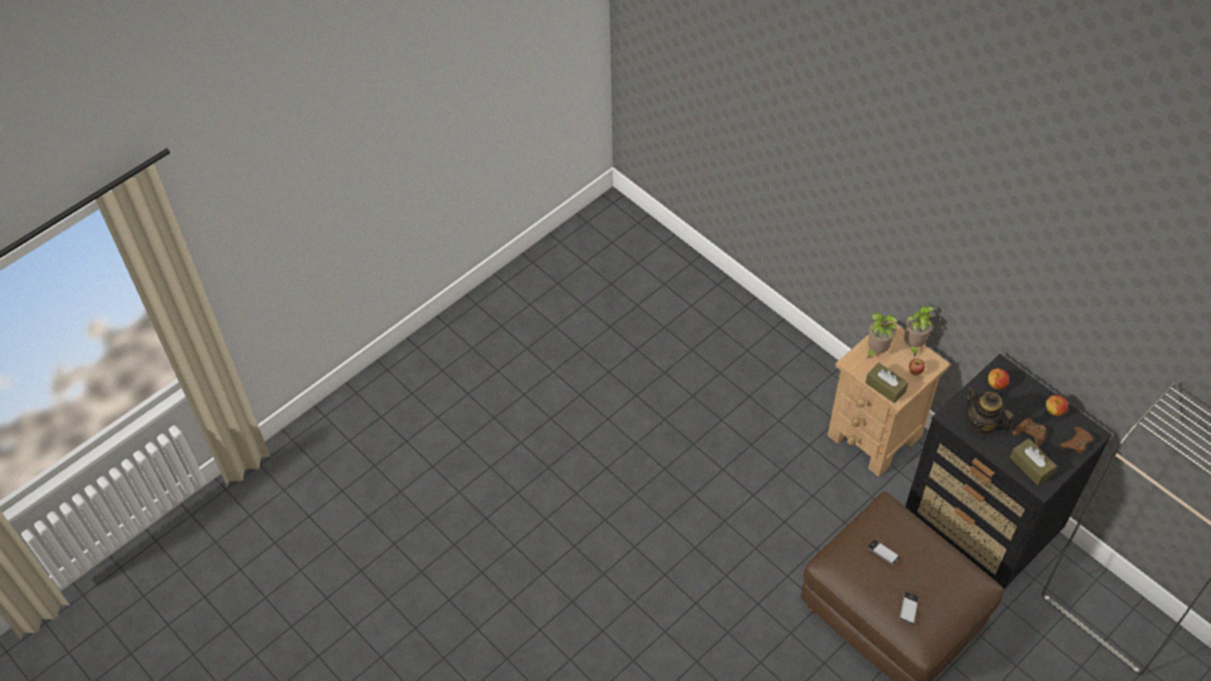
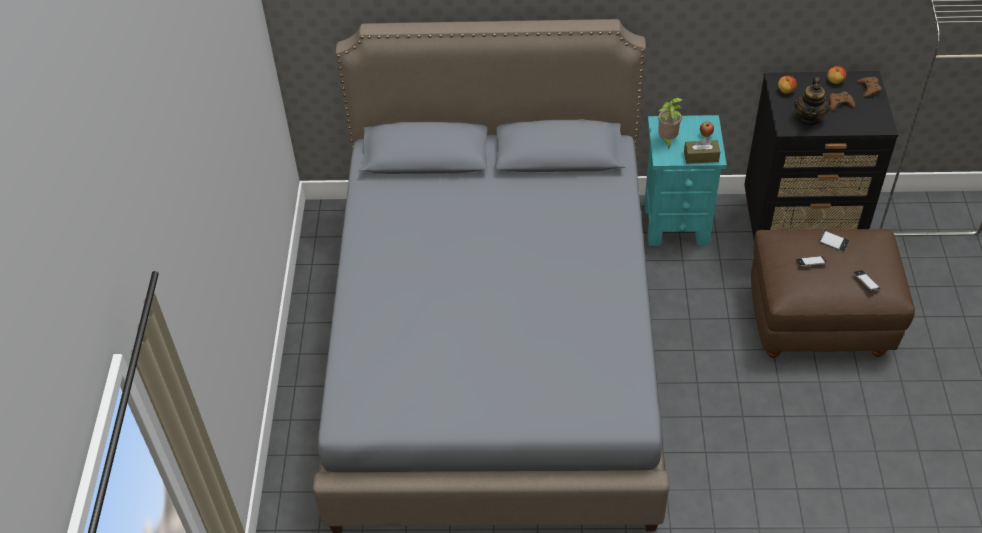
camera: 45 degrees left, 5 degrees down
beige nightstand [827,321,950,477] -> turquoise nightstand [644,115,727,246]
potted plant [904,306,935,357] -> none
teapot [967,385,1014,435] -> teapot turned 75 degrees counterclockwise [794,77,830,126]
brown tissue box [1010,438,1057,485] -> none
none -> grey bed [313,19,670,533]
none -> phone [819,230,849,252]

